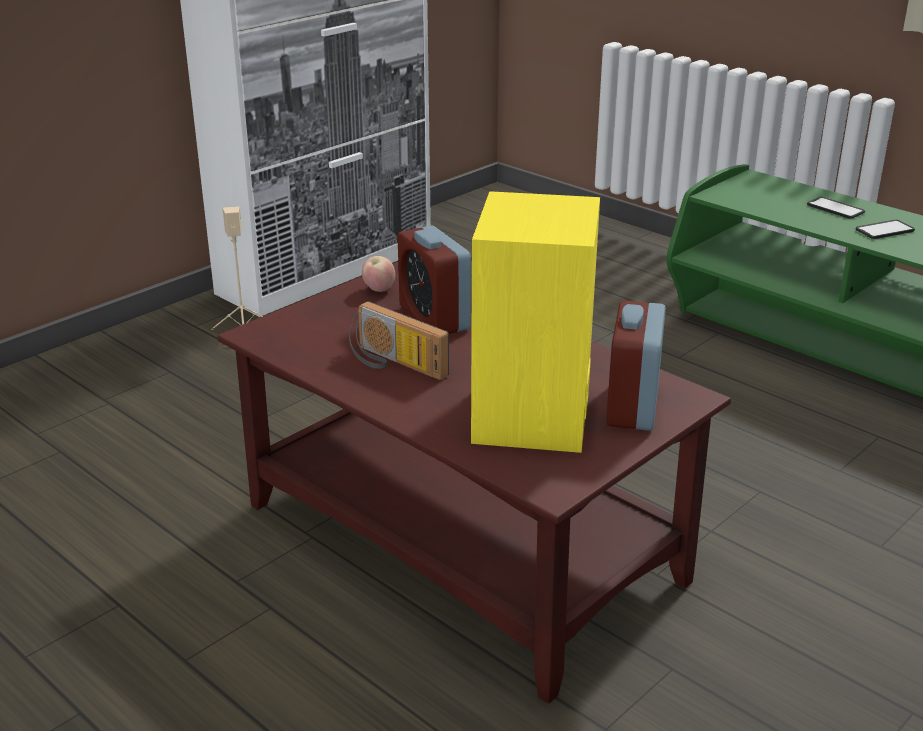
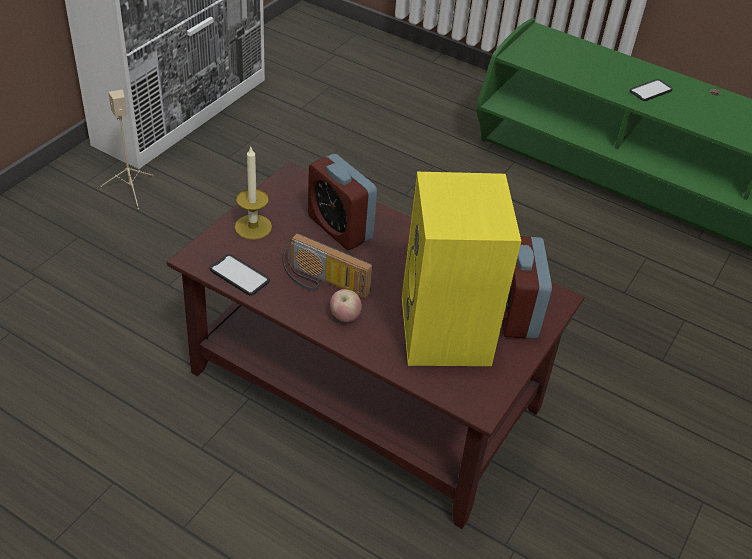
camera: 15 degrees left, 15 degrees up
apple [362,256,395,292] -> apple moved to [330,289,362,322]
phone [807,197,865,219] -> phone moved to [210,254,270,296]
none -> candle [235,147,272,240]

